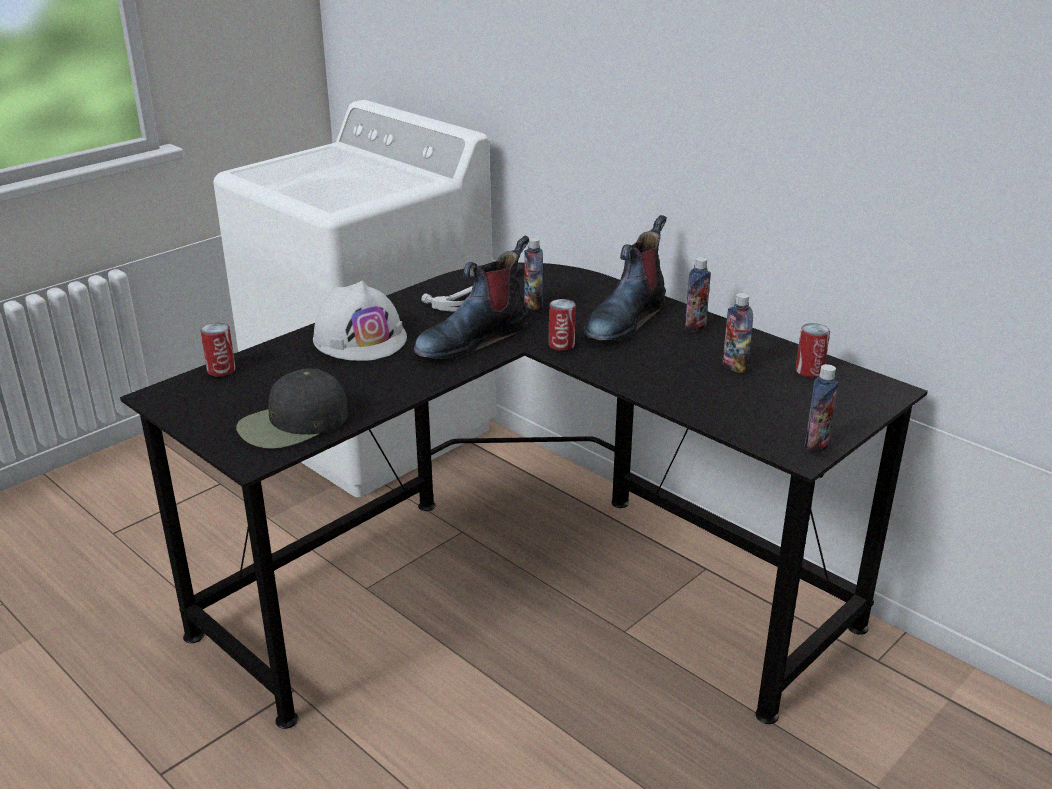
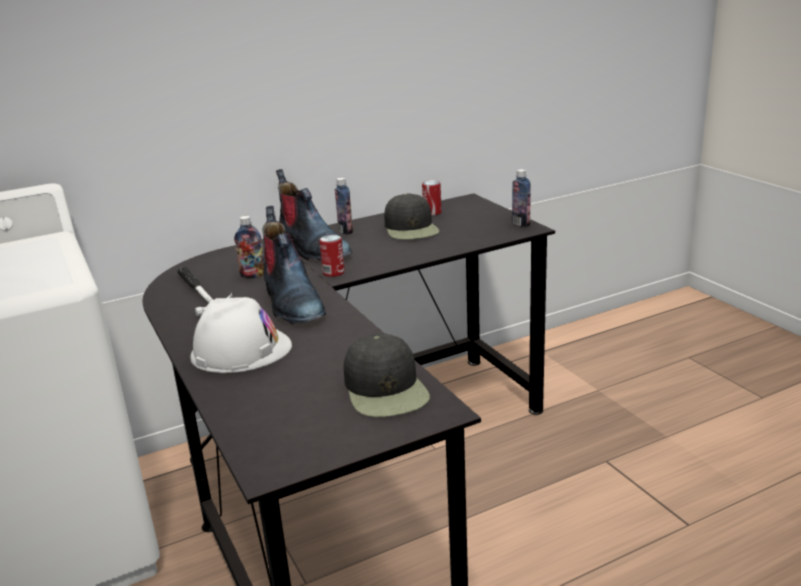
camera: 70 degrees left, 5 degrees down
can [201,323,235,377] -> none
bottle [723,293,753,373] -> black cap [384,193,439,240]

